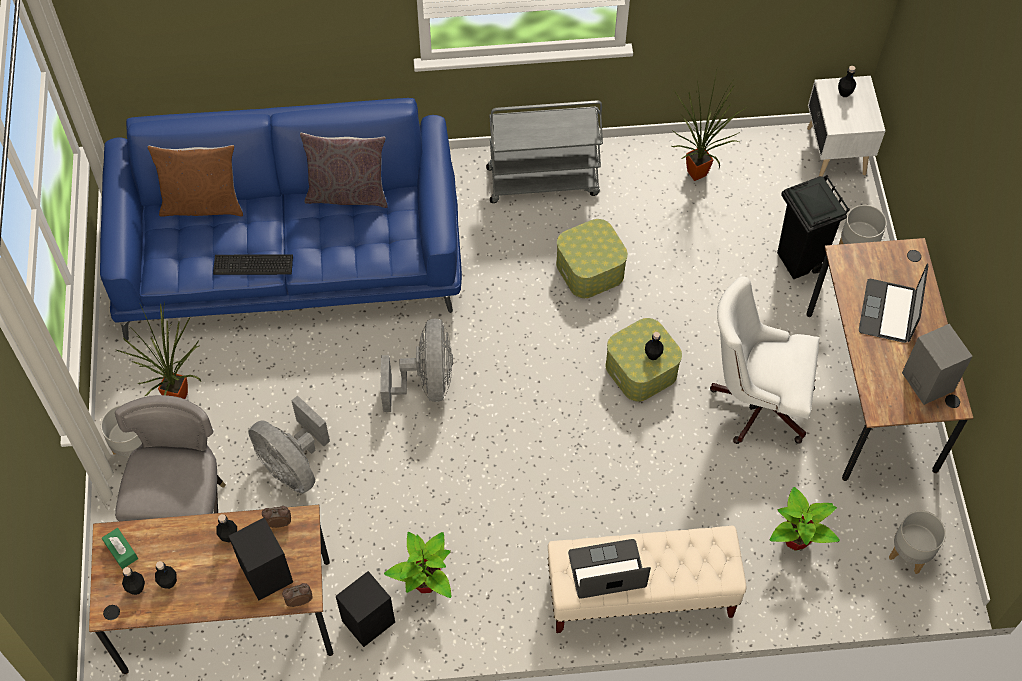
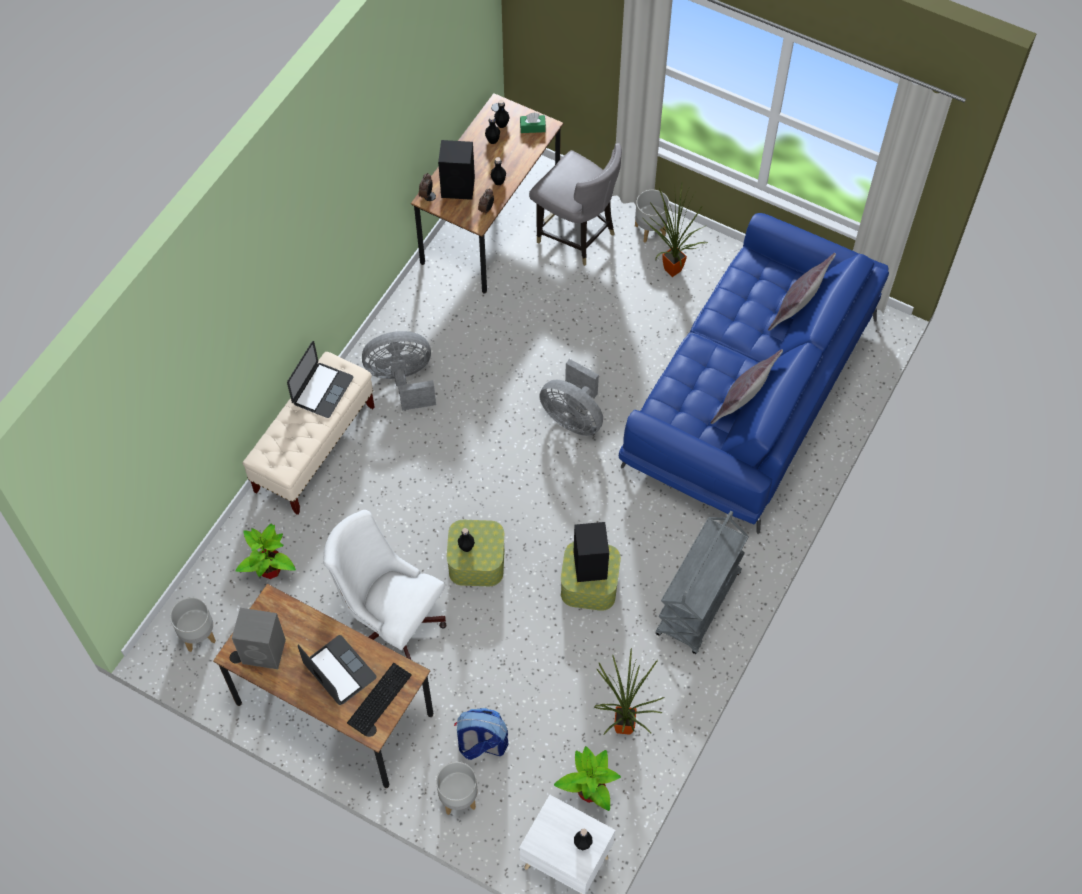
camera: 125 degrees right, 0 degrees up
brown pillow [148,145,243,217] -> grey pillow [768,253,836,331]
keyboard [213,254,293,275] -> keyboard moved to [347,663,412,736]
grey fan [248,395,330,494] -> grey fan moved to [362,331,436,411]
black speaker [336,571,395,647] -> black speaker moved to [573,522,609,582]
potted plant [384,532,451,598] -> potted plant moved to [554,746,621,811]
white office chair [710,276,820,444] -> white office chair turned 105 degrees counterclockwise [323,510,447,660]
black trash can [777,175,850,279] -> backpack [454,708,508,760]

